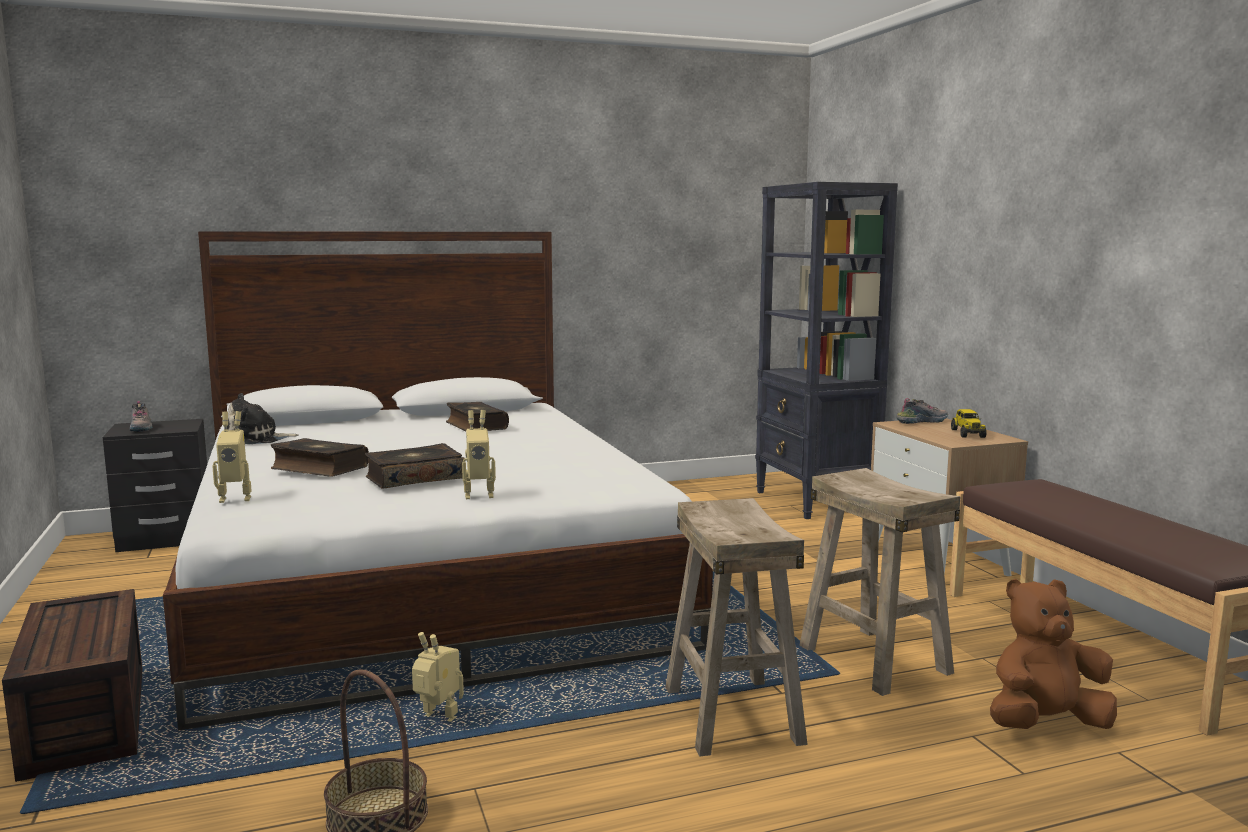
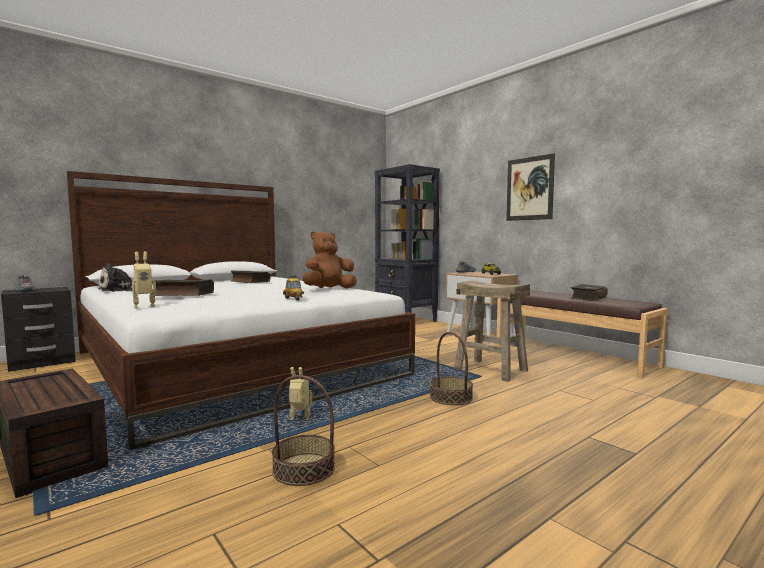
camera: 20 degrees left, 5 degrees down
book [365,443,465,489] -> book moved to [570,284,608,301]
toy robot [462,410,496,499] -> toy car [283,275,304,300]
beige stool [665,498,808,757] -> basket [430,332,473,405]
brown plush toy [990,579,1117,729] -> brown plush toy moved to [302,231,357,288]
none -> picture [506,153,555,221]

